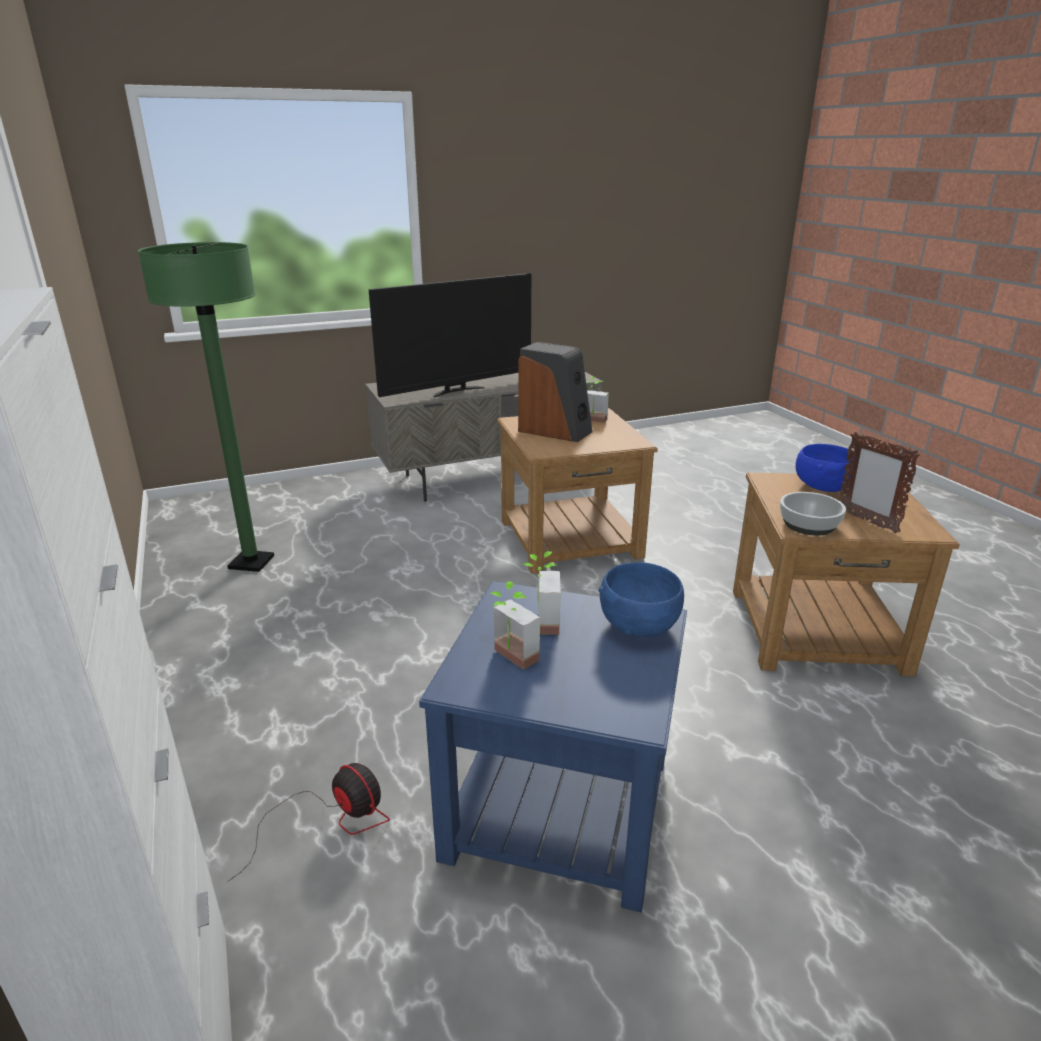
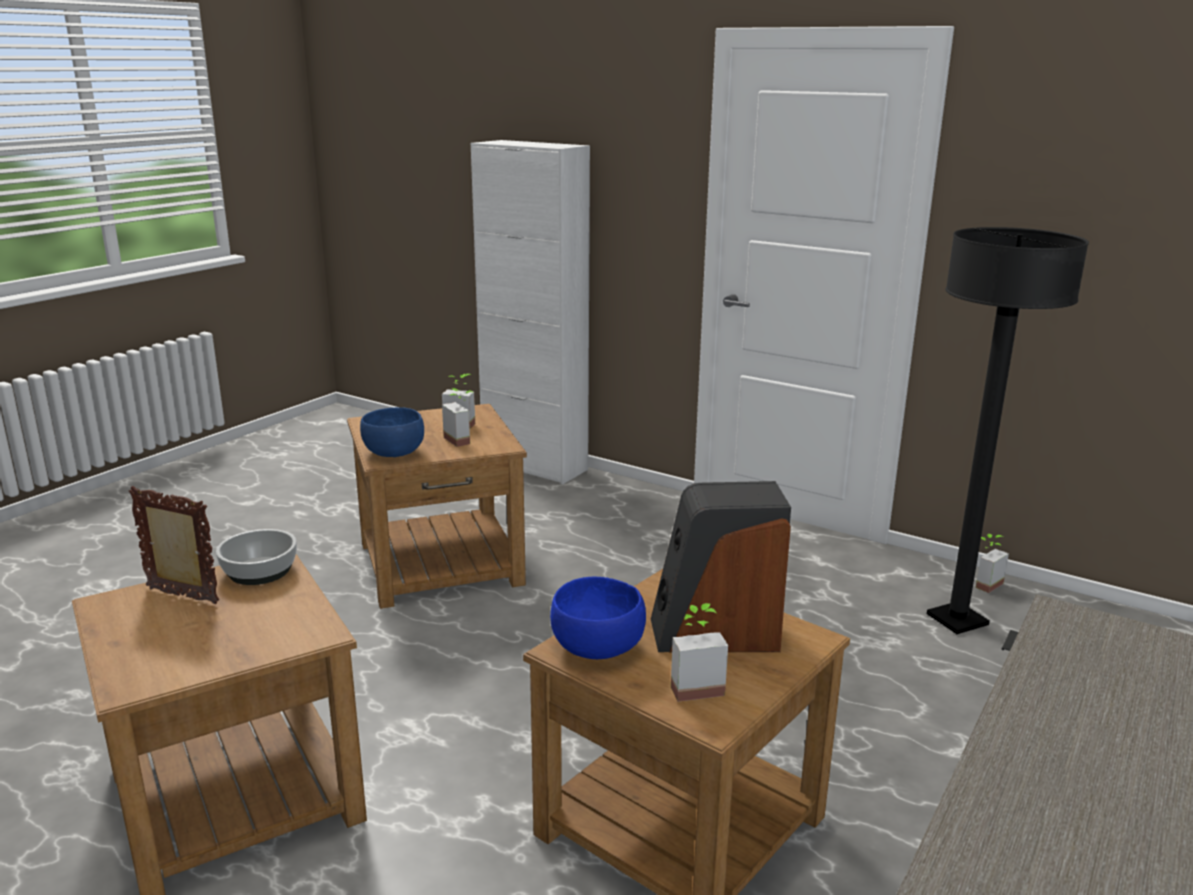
camera: 145 degrees right, 5 degrees down
green floor lamp [138,242,274,572] -> black floor lamp [927,227,1089,634]
fan [227,763,390,882] -> none
television [369,273,531,398] -> none
blue side table [419,581,687,913] -> brown side table [347,404,527,609]
blue bowl [795,444,855,492] -> blue bowl moved to [550,577,646,659]
none -> potted plant [976,534,1009,593]

